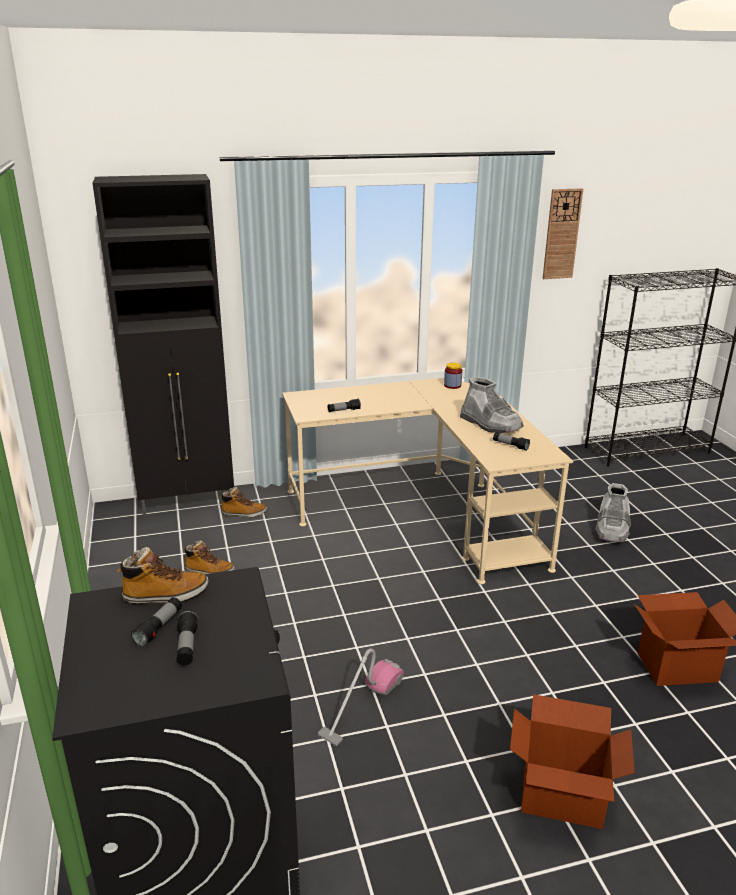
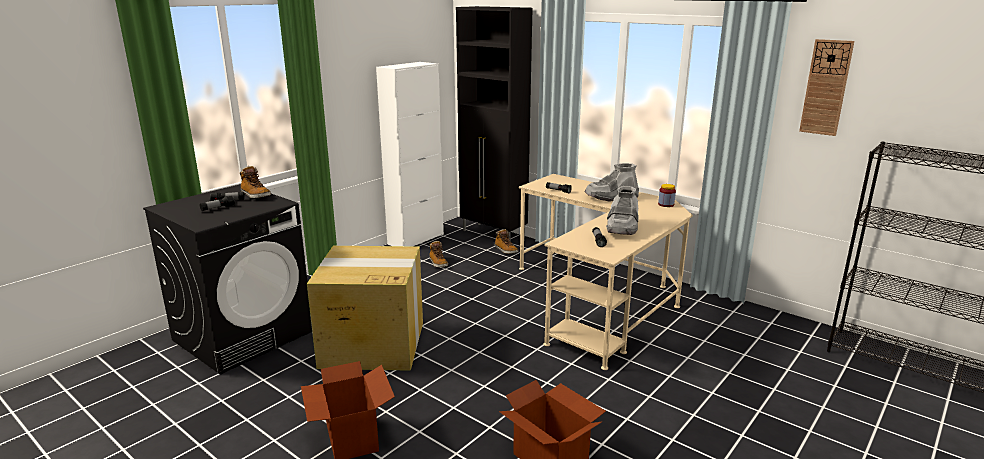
camera: 55 degrees right, 5 degrees down
vacuum cleaner [318,648,404,746] -> cardboard box [307,246,423,371]
grey boot [596,483,631,542] -> grey boot moved to [585,163,639,202]
none -> white cabinet [376,62,444,246]

